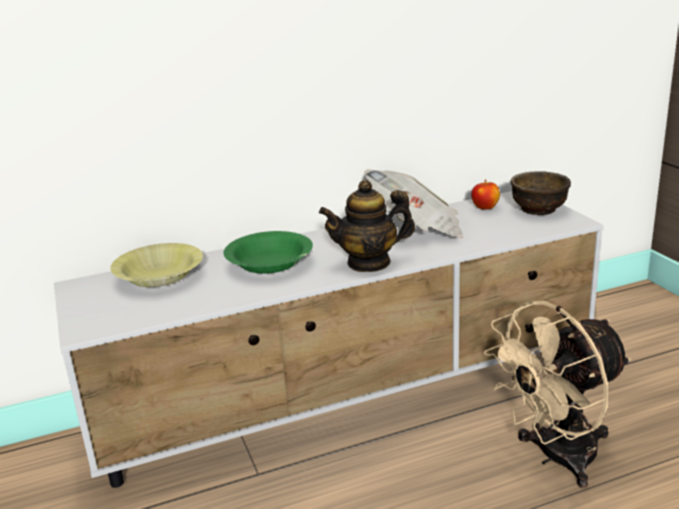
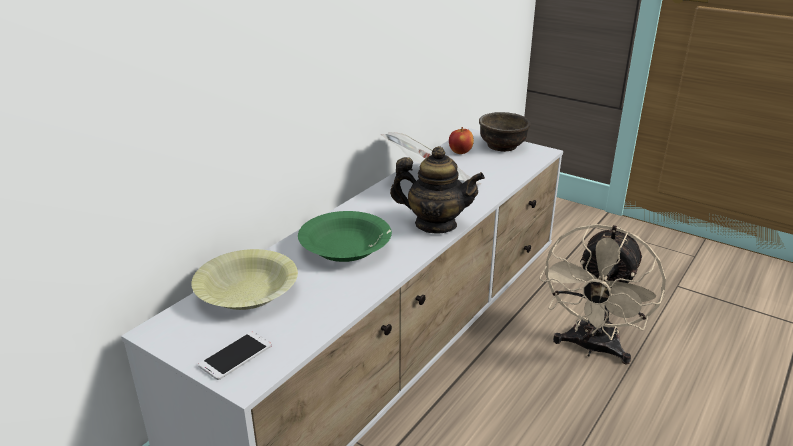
camera: 35 degrees left, 5 degrees up
teapot [319,180,415,272] -> teapot turned 120 degrees counterclockwise [390,146,485,233]
none -> phone [198,332,272,380]

